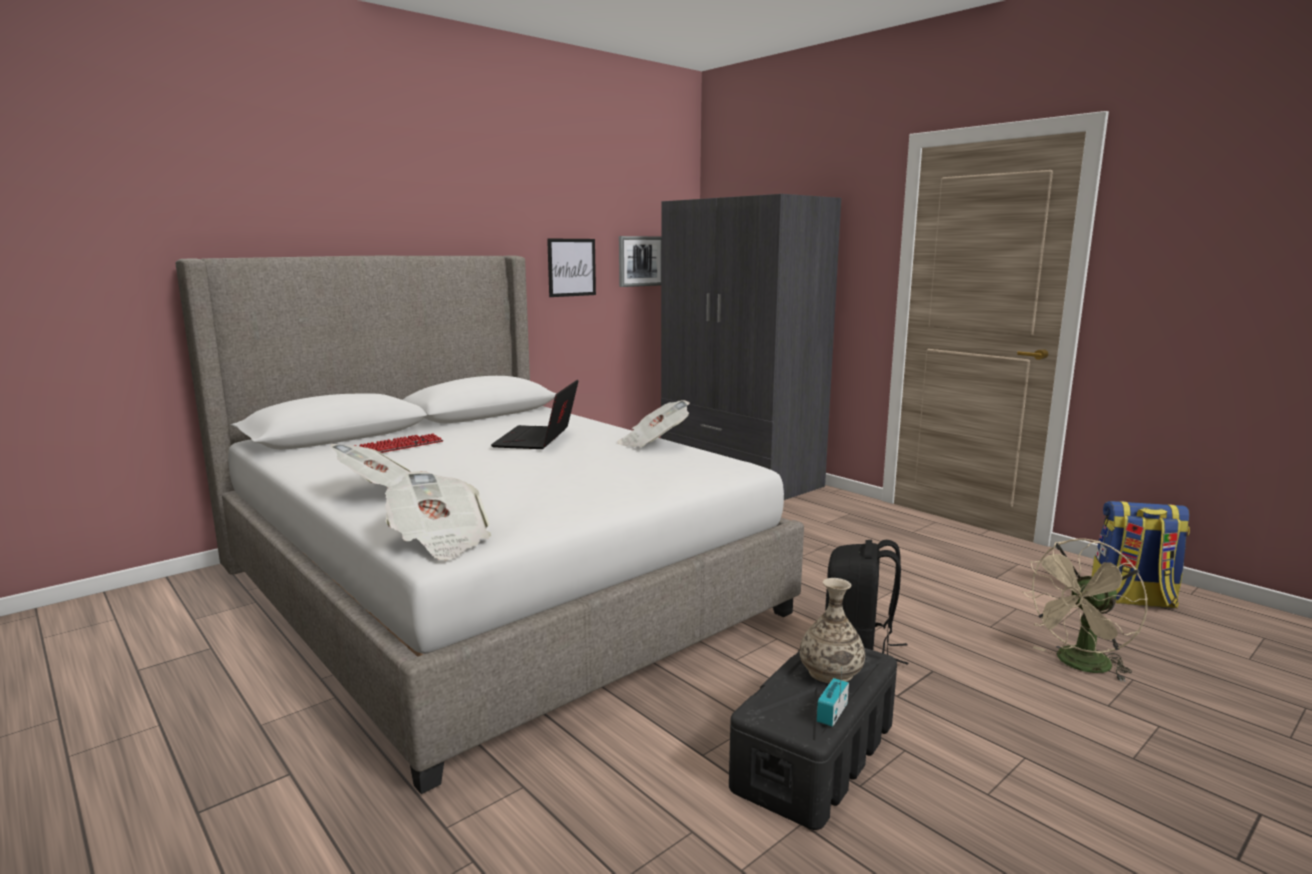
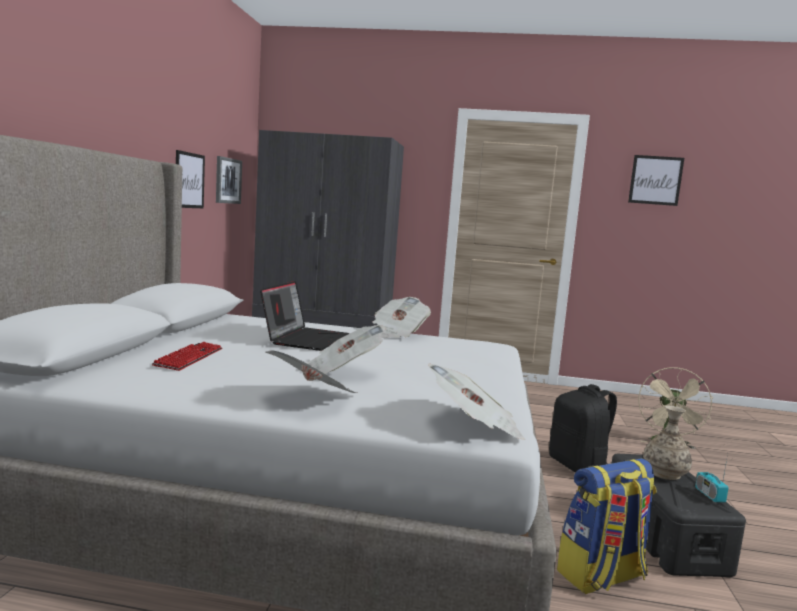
camera: 40 degrees left, 5 degrees down
laptop [491,380,579,449] -> laptop turned 135 degrees counterclockwise [260,281,349,351]
backpack [1092,501,1190,608] -> backpack moved to [557,458,657,594]
none -> newspaper [300,325,386,374]
none -> picture [628,155,684,206]

